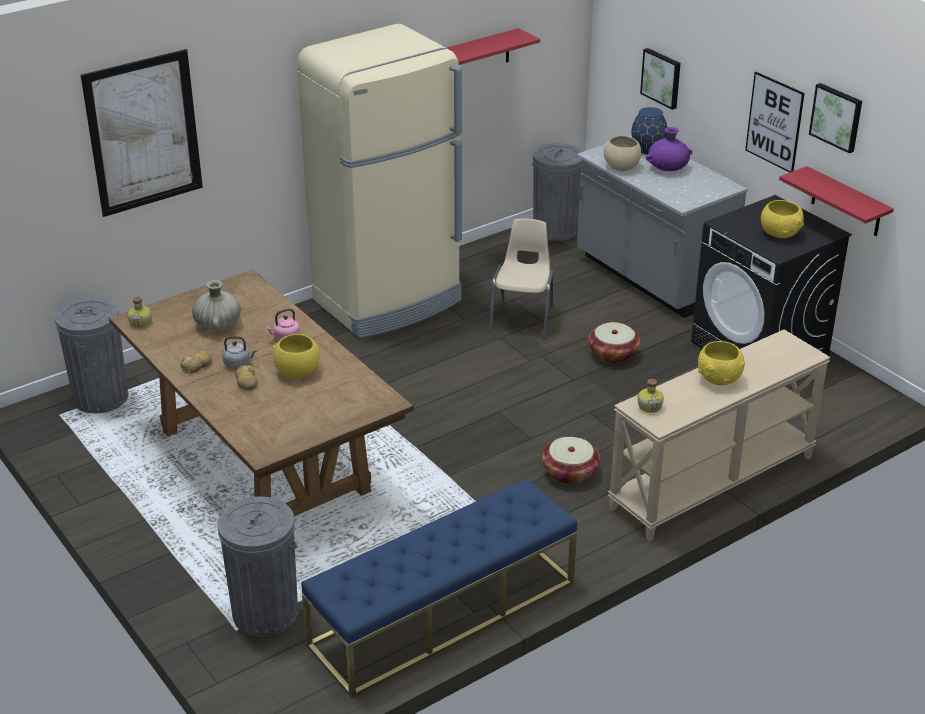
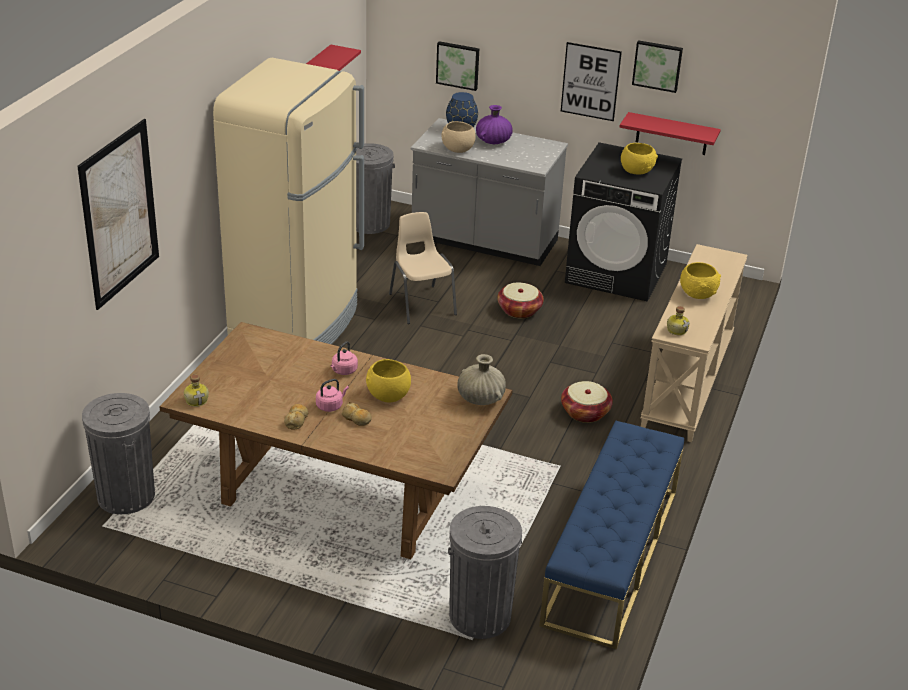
camera: 35 degrees left, 0 degrees up
beige vase [192,280,241,330] -> beige vase moved to [457,354,506,405]
grey kettle [222,336,257,369] -> pink kettle [316,379,349,412]

